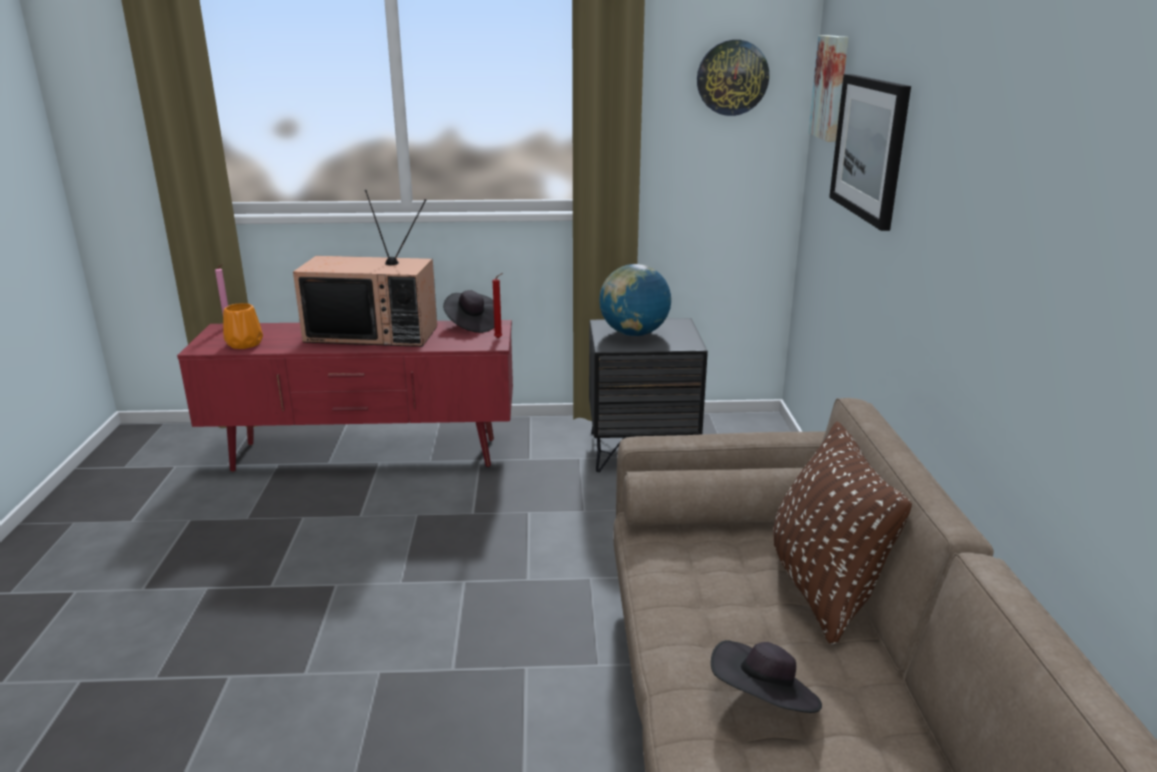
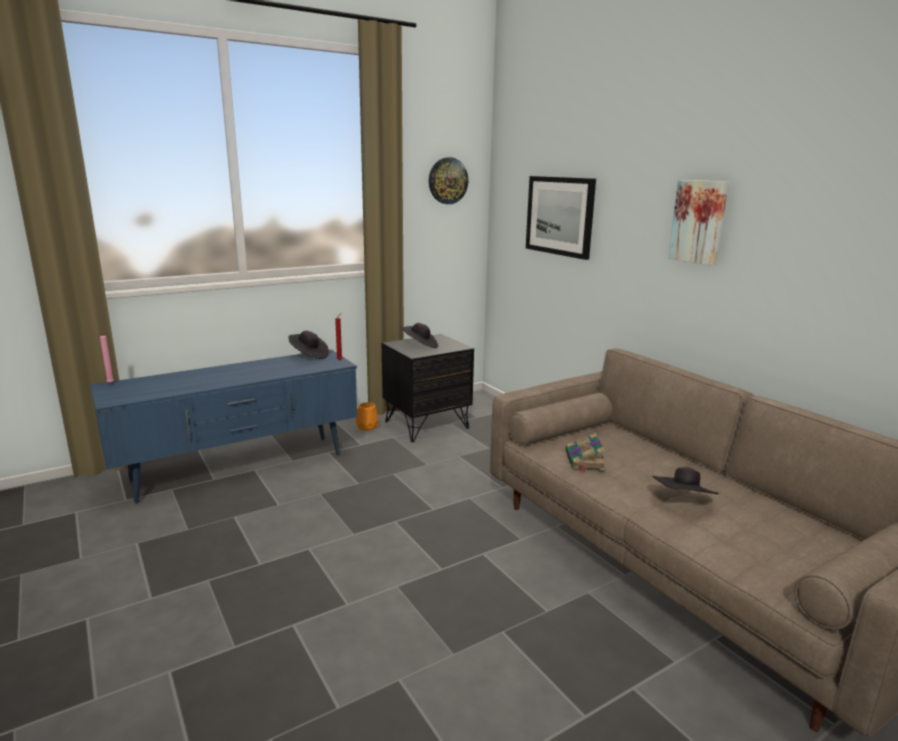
camera: 30 degrees left, 5 degrees down
red tv stand [177,320,513,472] -> blue tv stand [90,349,357,503]
orange vase [223,303,263,349] -> orange vase moved to [356,402,379,431]
television [293,190,437,347] -> none
globe [599,264,671,336] -> black hat [402,323,438,348]
brown pillow [773,421,912,645] -> none
picture [808,35,848,142] -> picture moved to [668,180,729,266]
none -> book [565,433,606,471]

